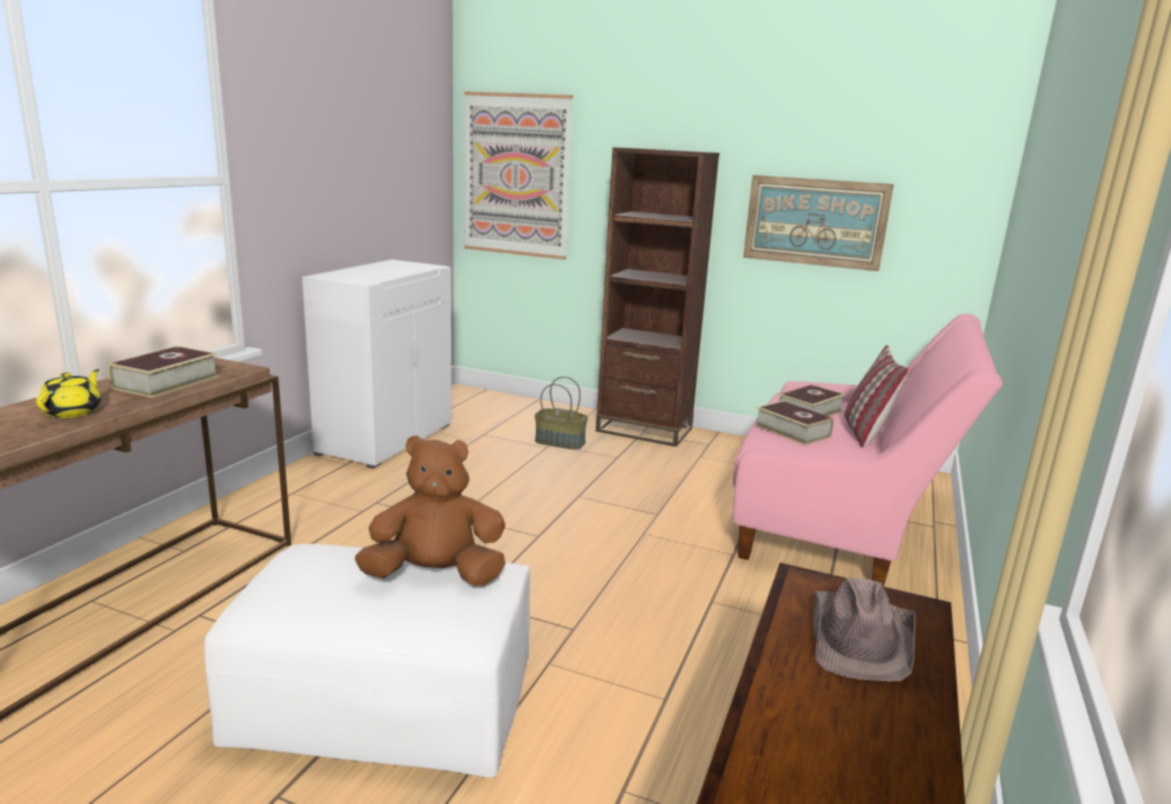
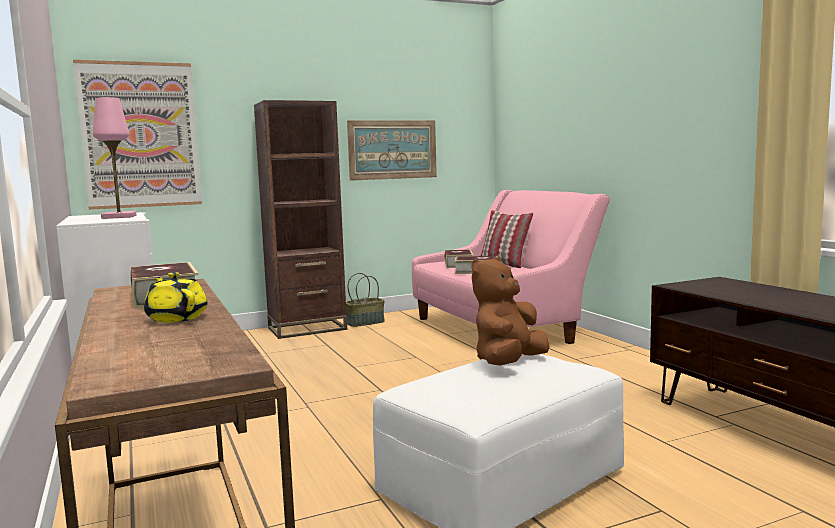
camera: 45 degrees left, 10 degrees down
basket [535,376,588,450] -> basket moved to [346,273,385,327]
brown hat [813,578,916,681] -> none
none -> pink table lamp [93,97,136,219]

